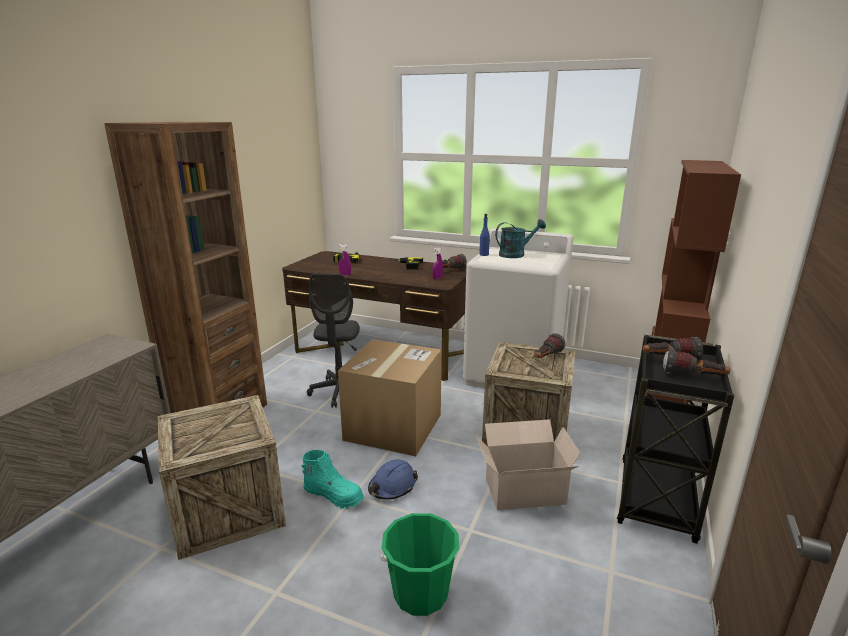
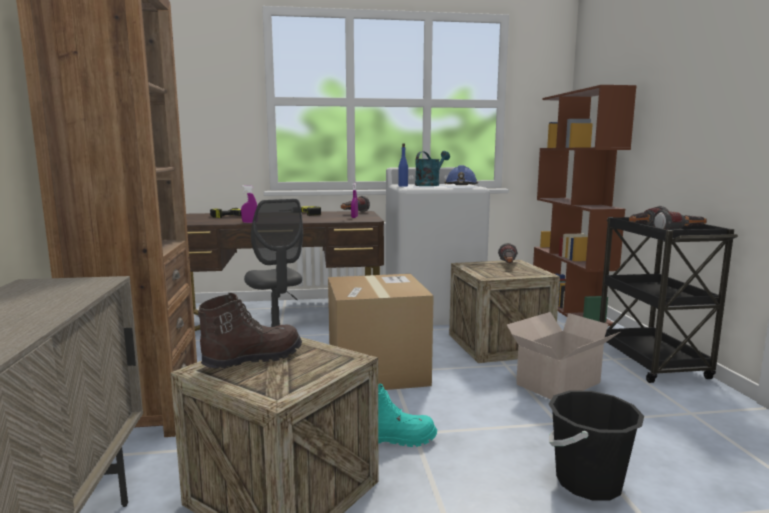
camera: 30 degrees left, 10 degrees down
blue hard hat [368,459,418,500] -> blue hard hat moved to [445,165,478,185]
green bucket [380,513,459,616] -> black bucket [549,391,644,501]
none -> brown boot [198,293,302,368]

